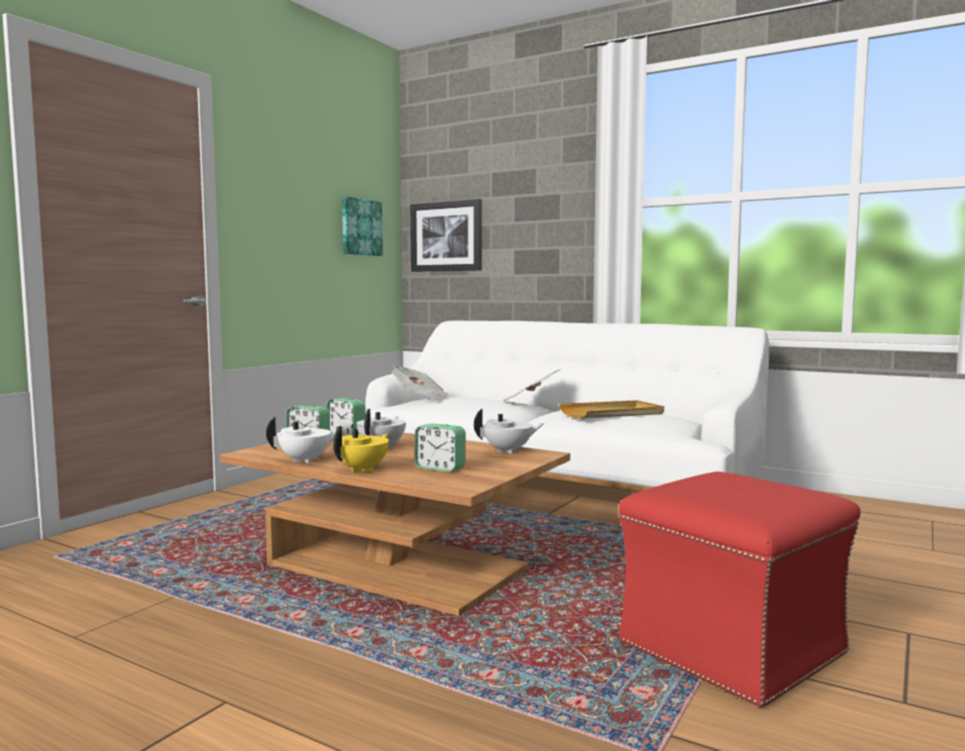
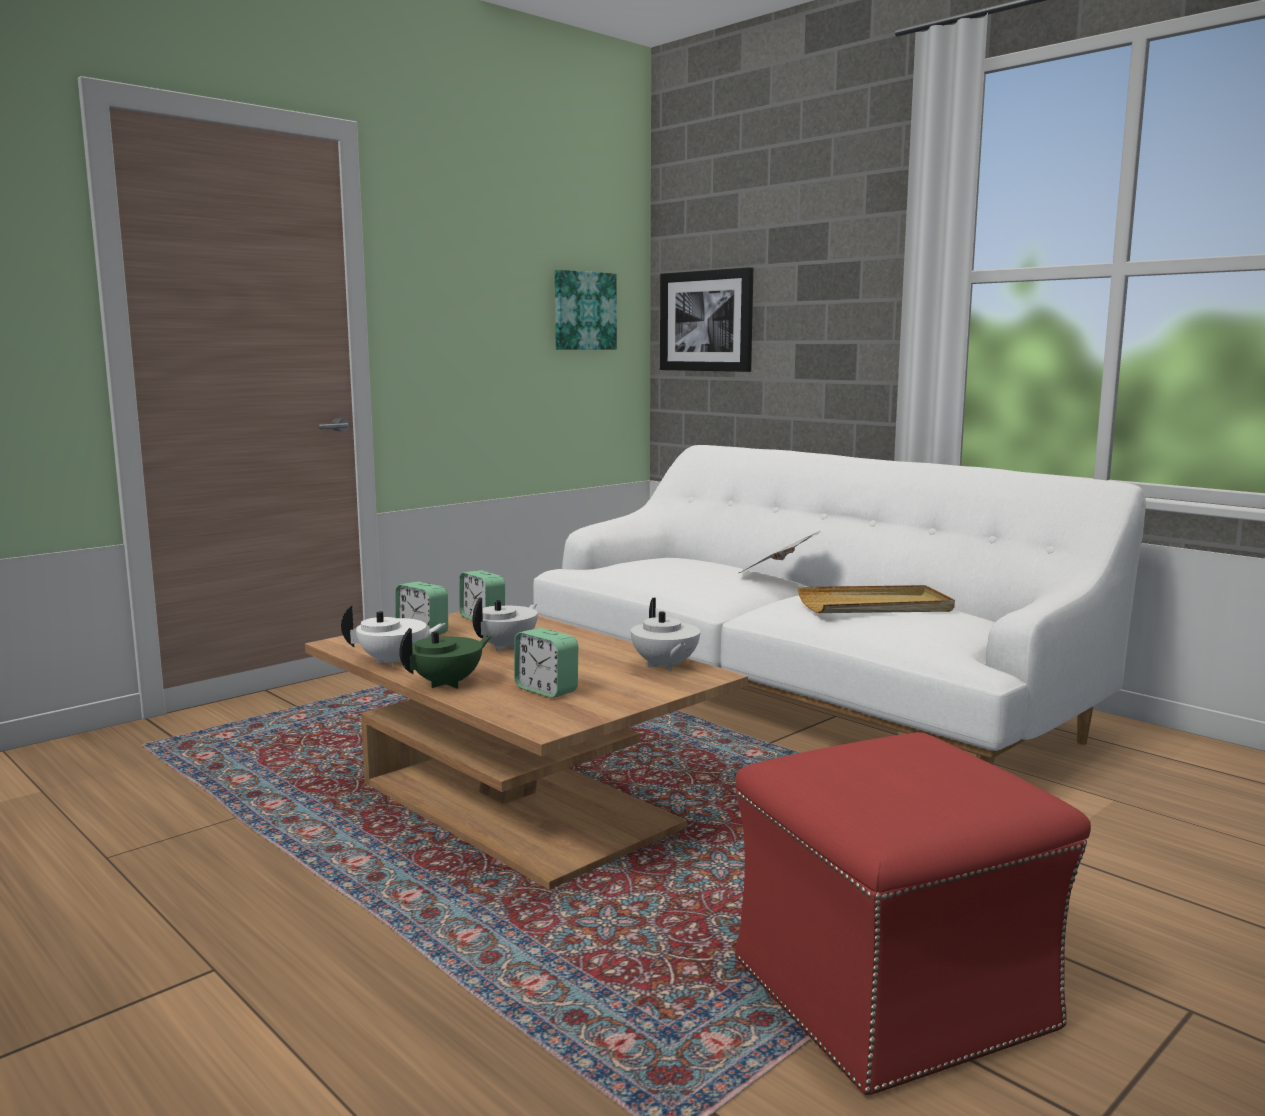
camera: 15 degrees right, 5 degrees up
yellow teapot [332,426,389,473] -> green teapot [399,628,492,689]
newspaper [392,365,448,402] -> none
white teapot [474,409,544,454] -> white teapot turned 75 degrees clockwise [631,598,700,671]

